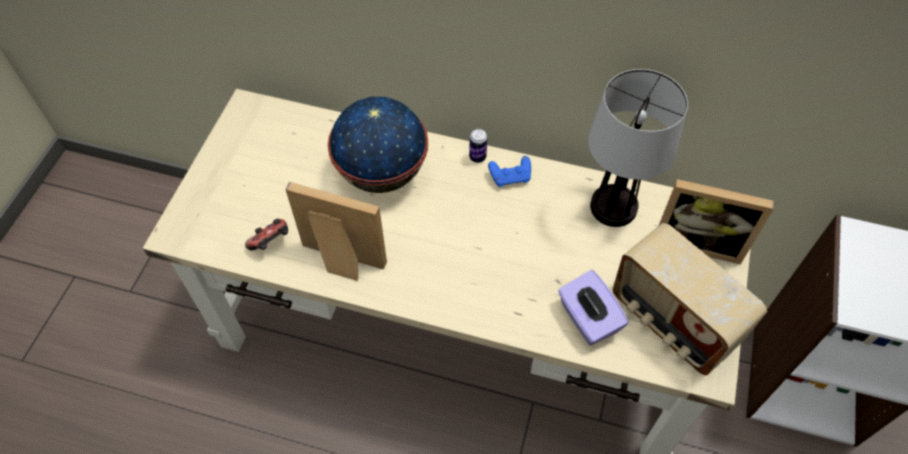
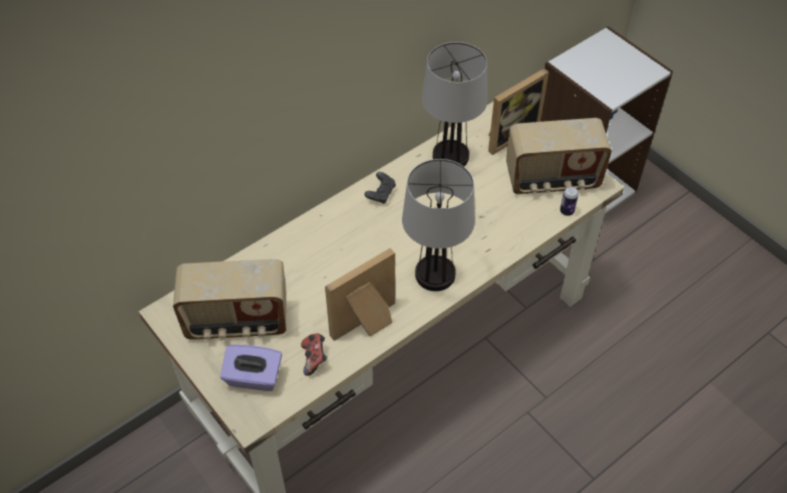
camera: 55 degrees left, 5 degrees down
globe [328,97,428,193] -> none
can [469,129,487,163] -> can moved to [560,187,578,216]
blue game controller [488,156,531,187] -> black game controller [364,172,396,204]
purple tissue box [558,270,629,345] -> purple tissue box moved to [220,344,282,391]
none -> radio [173,259,286,340]
none -> table lamp [402,159,475,291]

